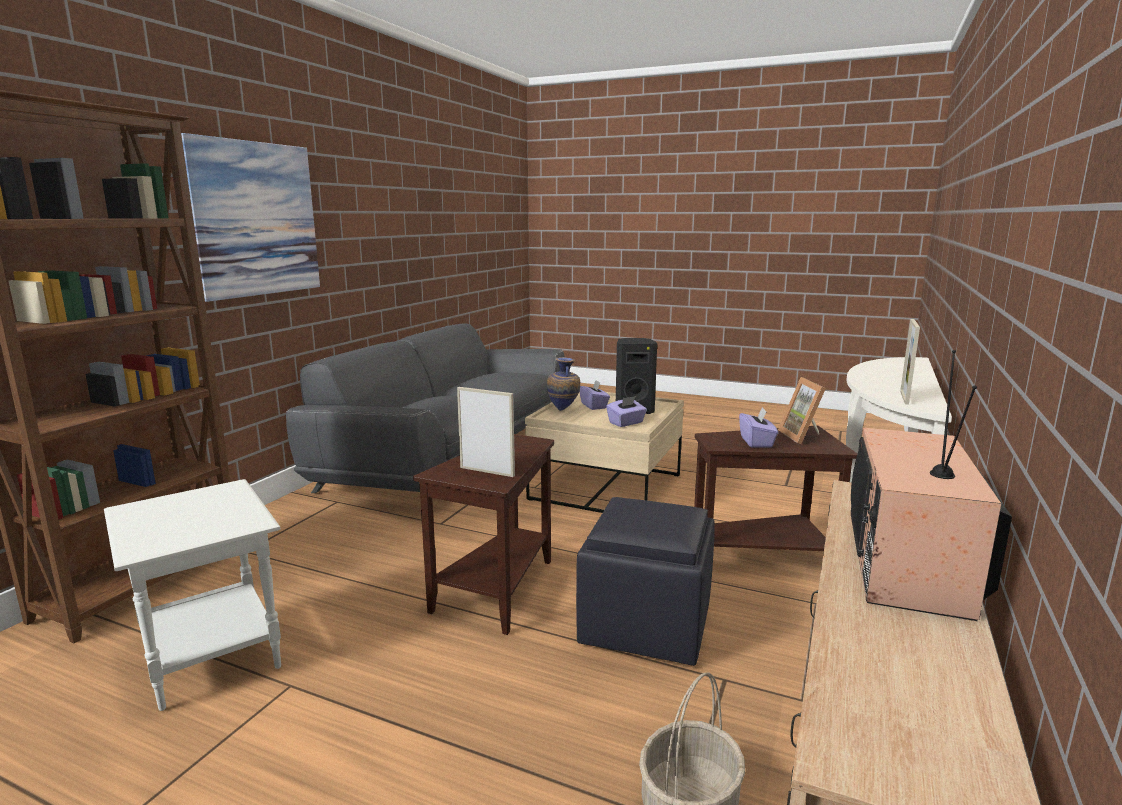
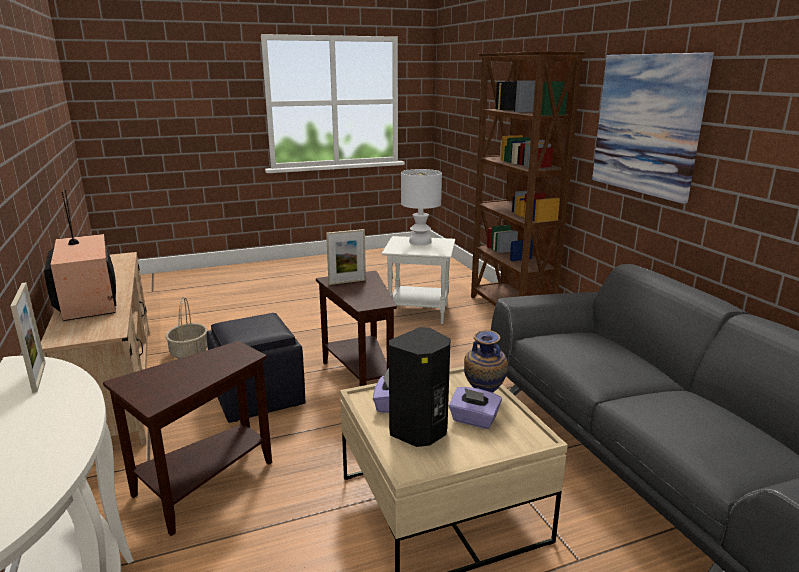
camera: 135 degrees right, 5 degrees up
purple tissue box [739,406,778,448] -> none
picture frame [778,377,826,444] -> none
none -> white table lamp [401,169,442,245]

